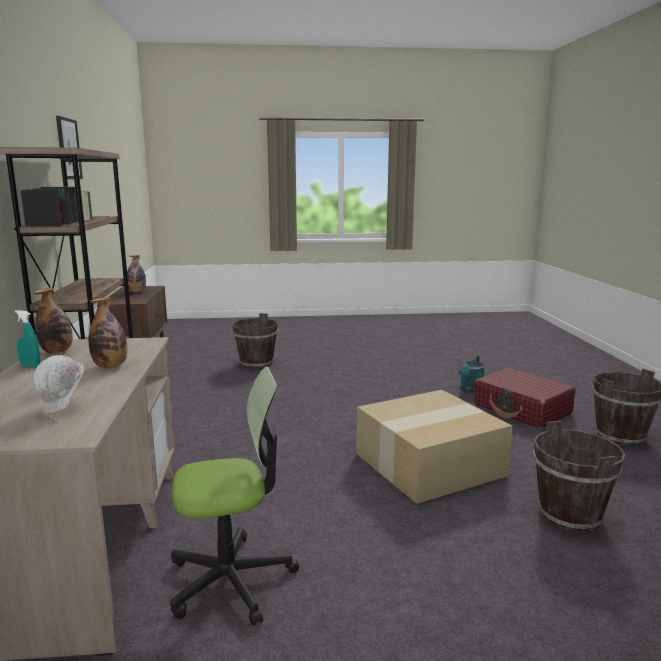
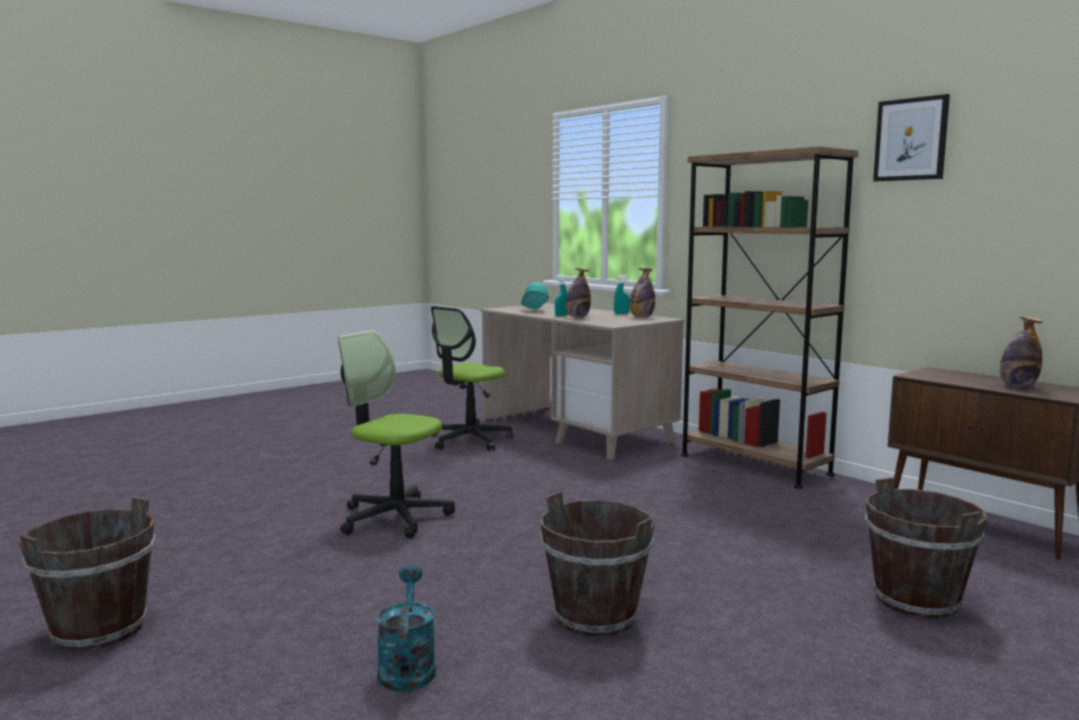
camera: 145 degrees right, 5 degrees down
white hard hat [33,355,84,413] -> turquoise hard hat [521,282,549,310]
cardboard box [356,390,513,504] -> office chair [338,330,455,539]
red suitcase [474,368,575,428] -> none
brown bucket [533,420,625,532] -> brown bucket moved to [539,491,655,637]
none -> turquoise spray bottle [555,276,568,316]

